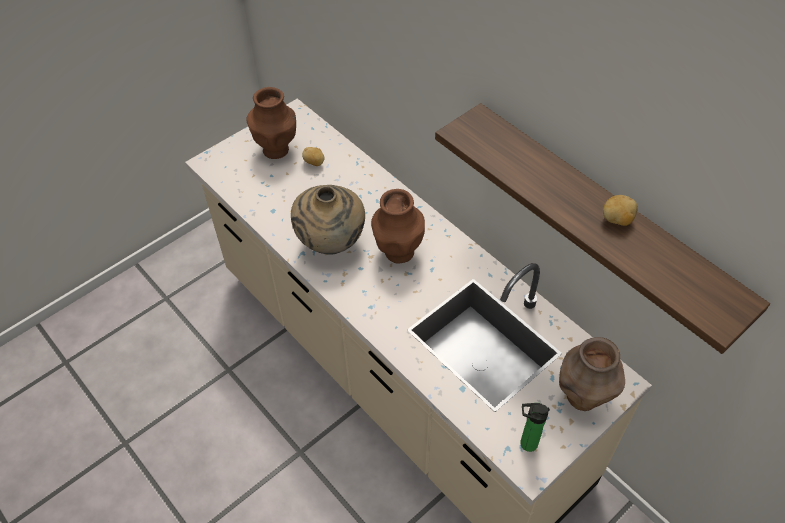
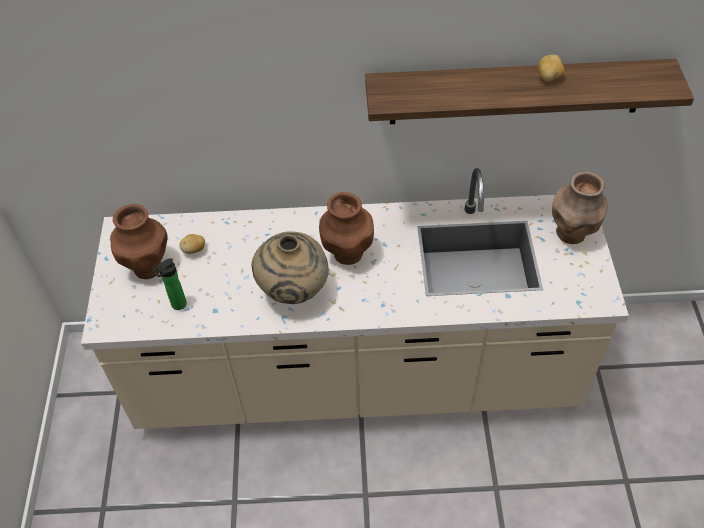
camera: 50 degrees left, 0 degrees up
bottle [520,403,550,452] -> bottle moved to [152,258,187,310]

